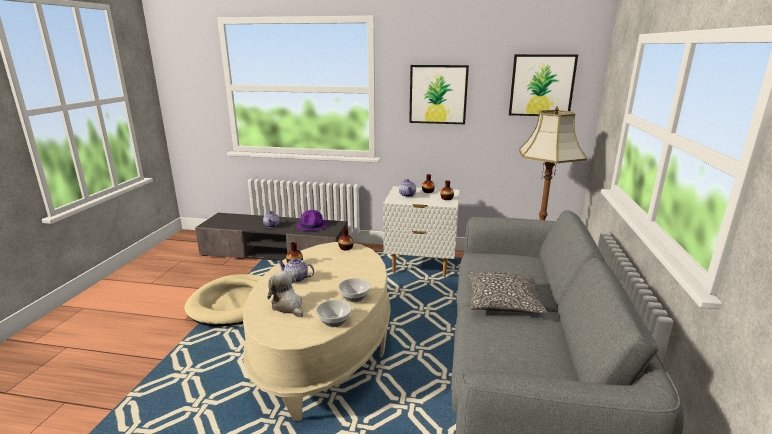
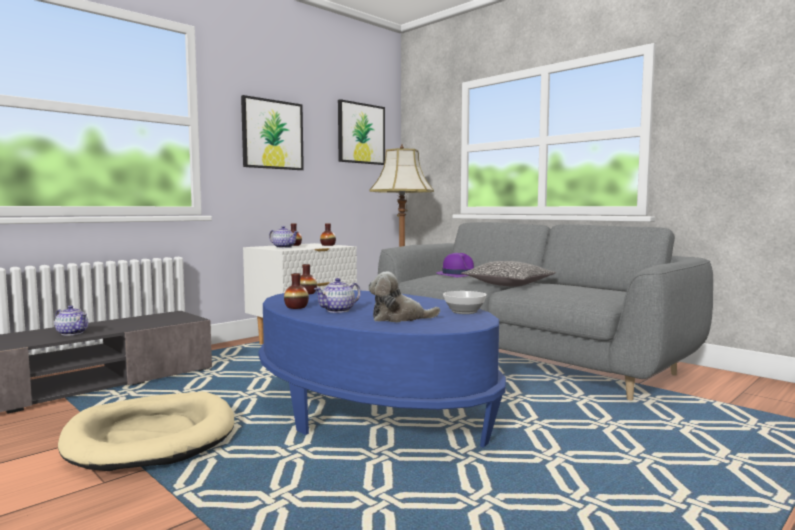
camera: 55 degrees left, 15 degrees down
beige coffee table [243,242,391,421] -> blue coffee table [258,290,506,448]
purple hat [296,210,328,231] -> purple hat moved to [437,253,474,277]
bowl [338,278,370,302] -> none

